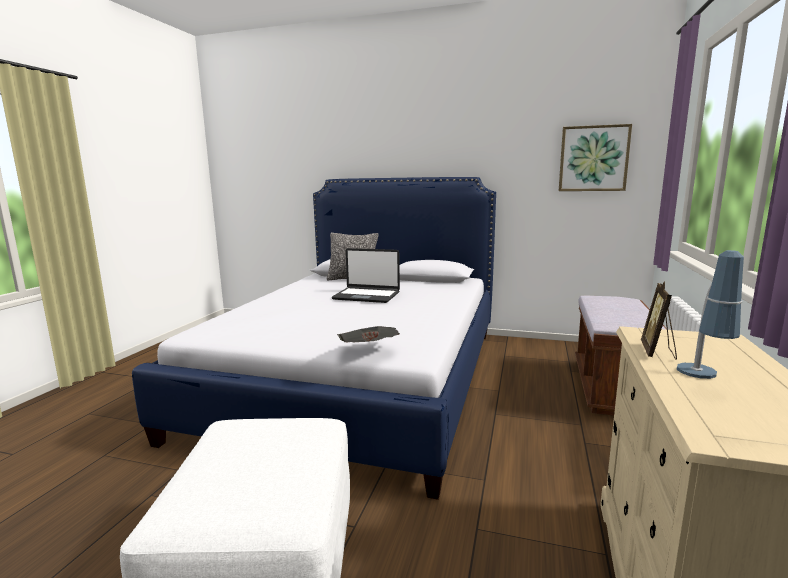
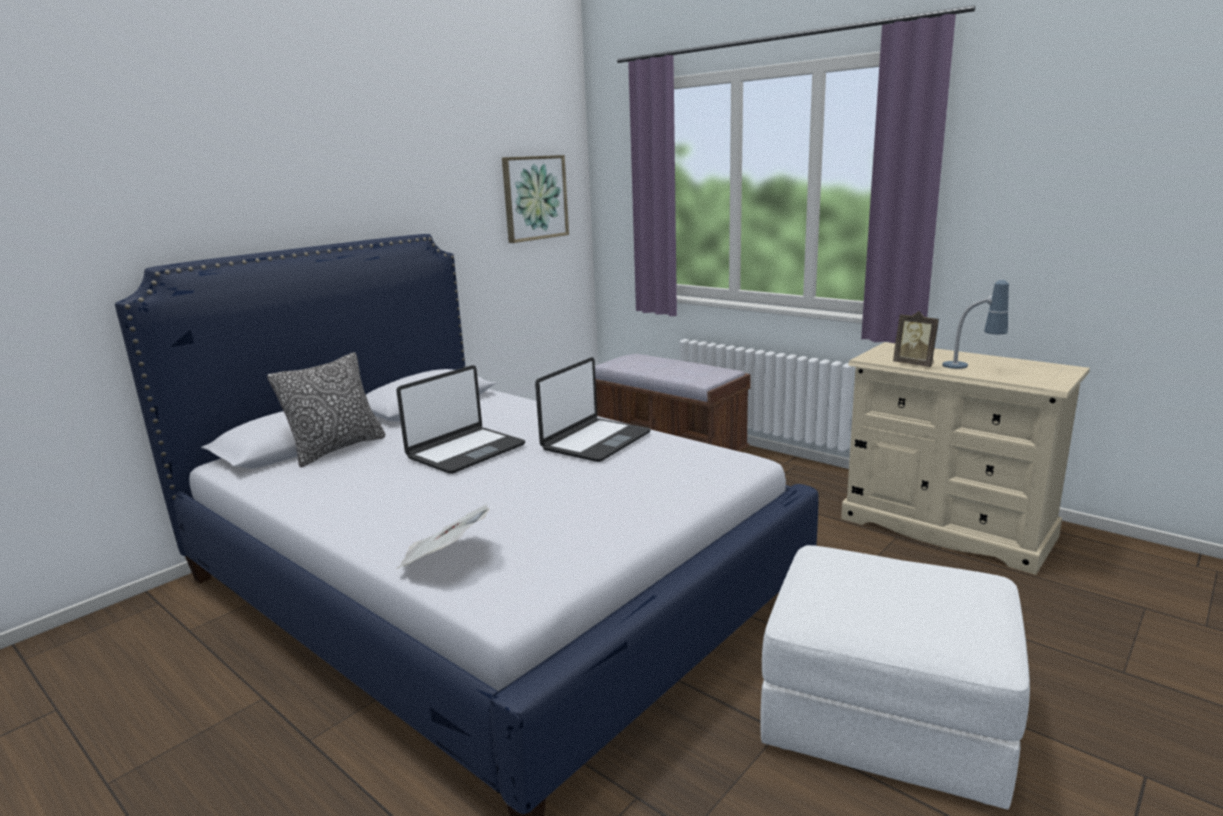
camera: 65 degrees left, 5 degrees up
newspaper [337,326,400,343] -> newspaper moved to [395,504,489,570]
none -> laptop [535,357,651,462]

